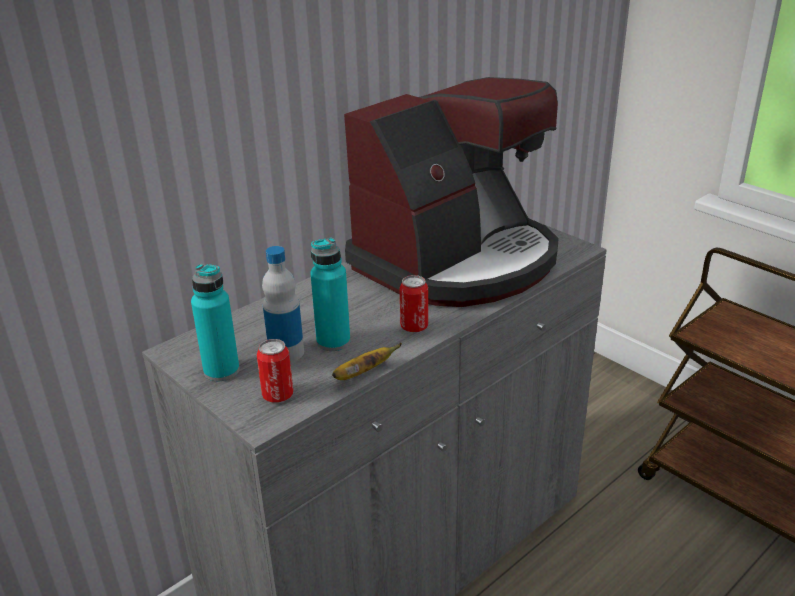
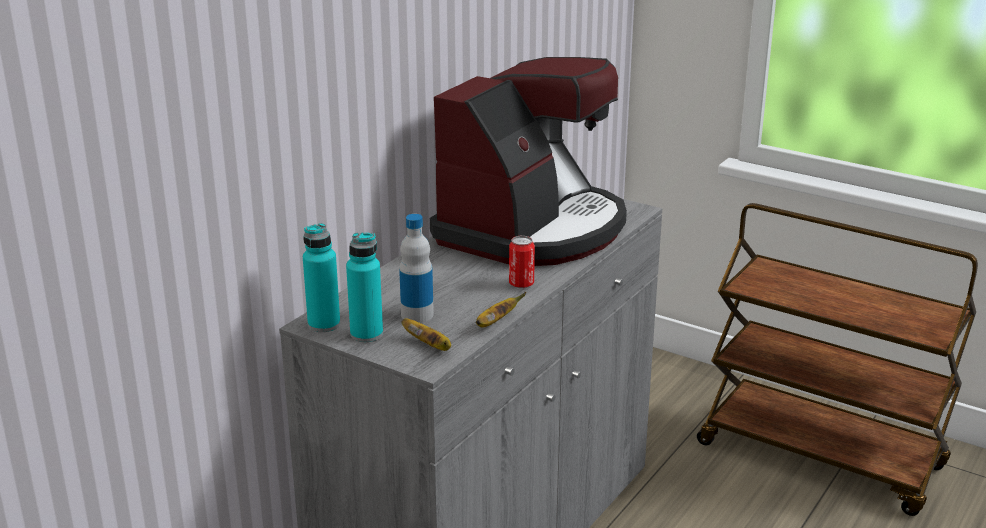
camera: 15 degrees left, 5 degrees down
can [257,339,293,403] -> banana [401,318,451,351]
turquoise bottle [310,238,350,351] -> turquoise bottle moved to [303,223,340,332]

